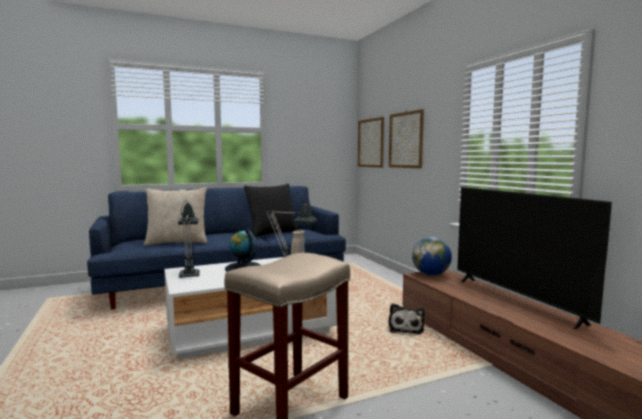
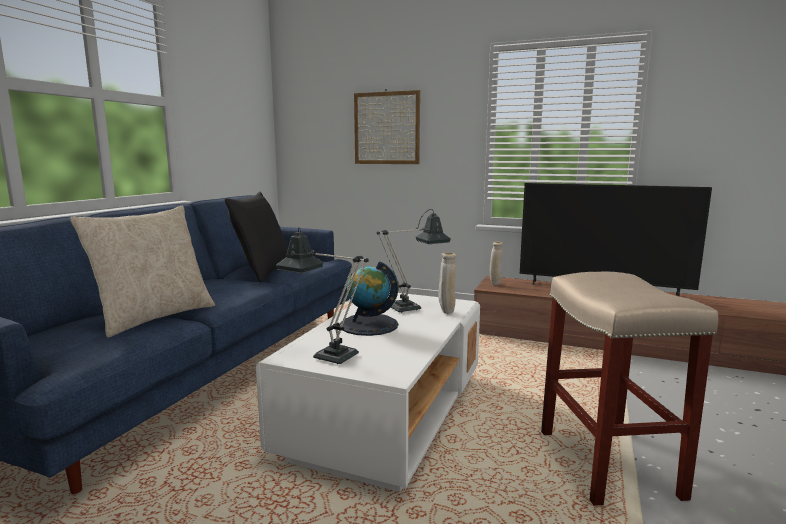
camera: 45 degrees left, 5 degrees up
picture [358,117,384,168] -> none
plush toy [388,303,425,334] -> none
globe [412,237,452,275] -> beige vase [490,242,503,285]

